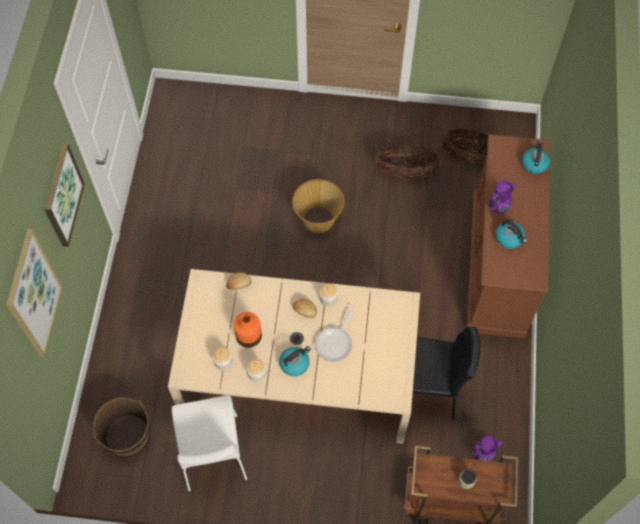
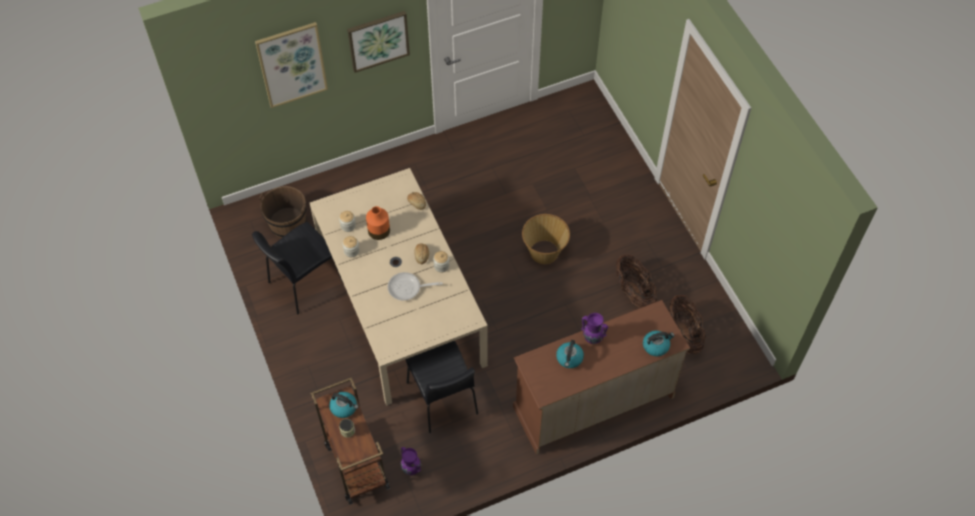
camera: 60 degrees right, 5 degrees down
white chair [172,395,247,491] -> black chair [252,222,343,314]
kettle [279,346,311,376] -> kettle moved to [329,392,359,418]

